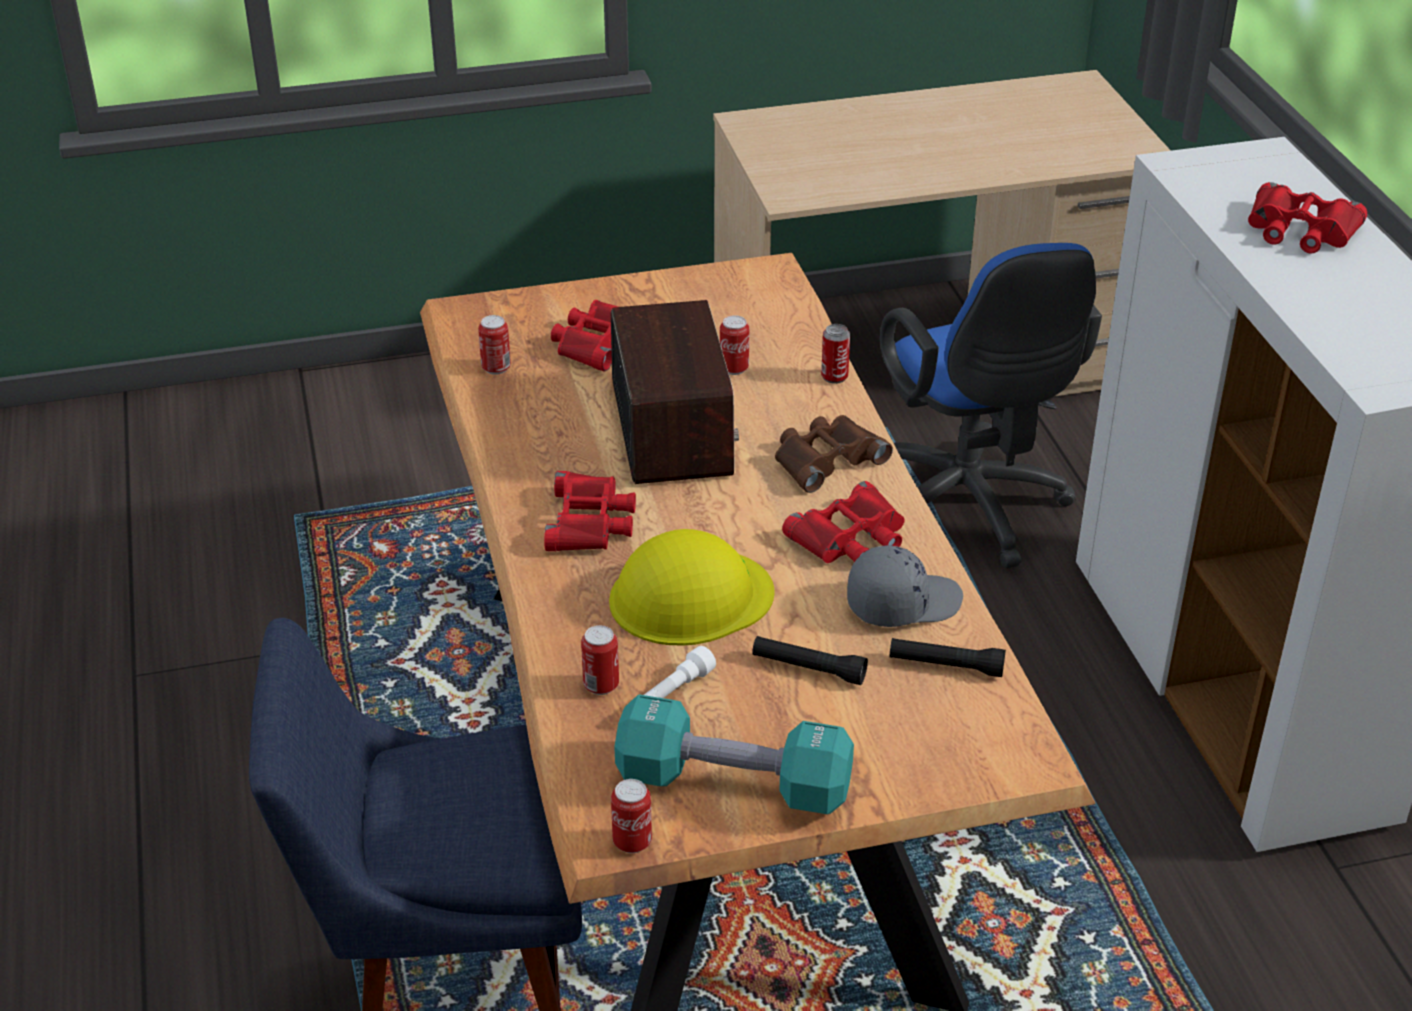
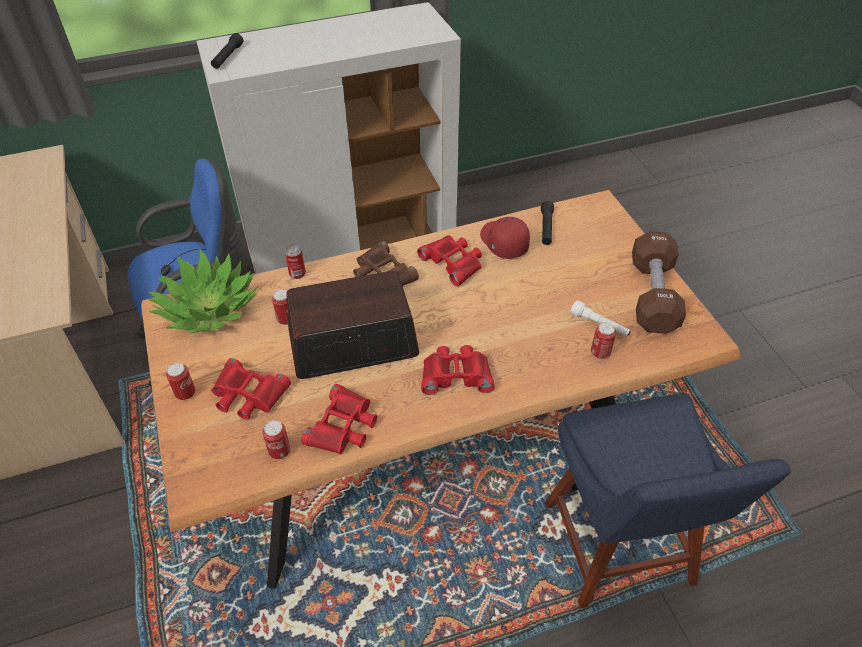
camera: 95 degrees left, 10 degrees up
yellow hard hat [609,529,775,646] -> none
can [611,779,652,853] -> can moved to [166,362,196,400]
turquoise dumbbell [614,694,854,814] -> brown dumbbell [632,231,686,334]
black flashlight [752,636,868,685] -> black flashlight moved to [211,33,243,69]
grey cap [847,545,963,627] -> red cap [480,217,530,259]
red binoculars [1248,182,1367,254] -> red binoculars moved to [301,384,377,455]
none -> potted plant [148,249,258,334]

